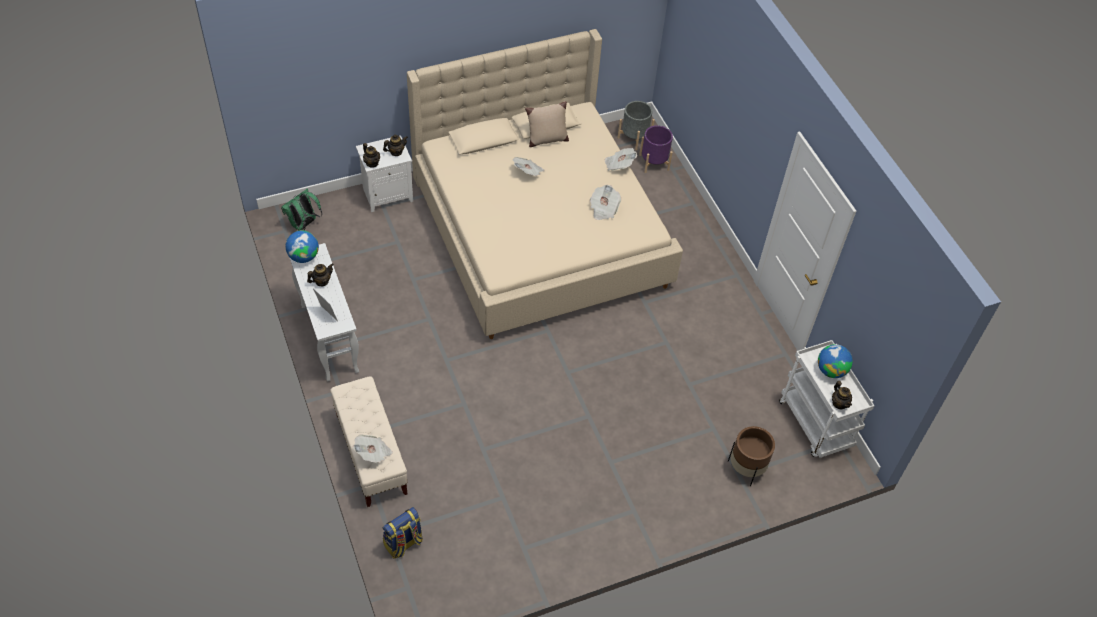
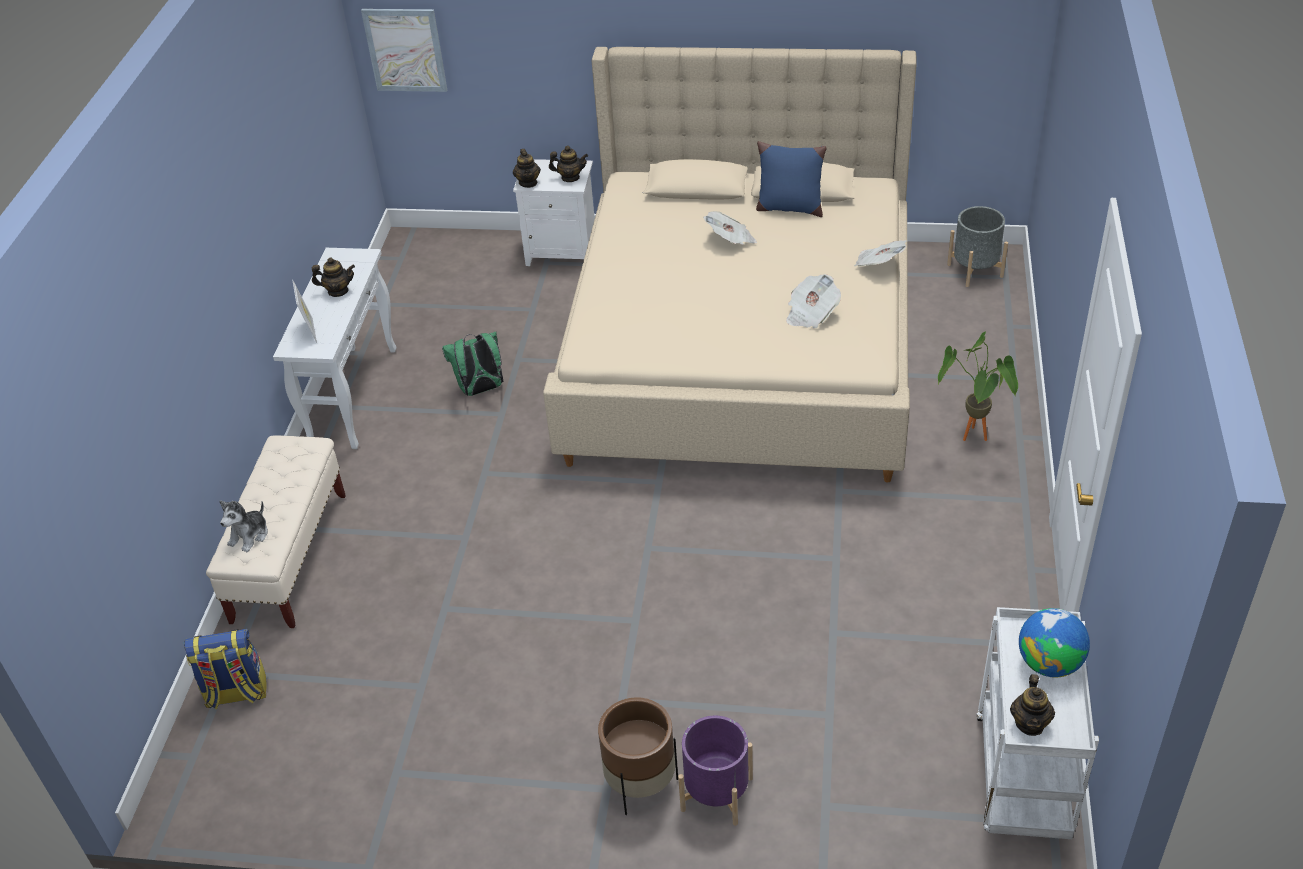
camera: 35 degrees right, 10 degrees down
green backpack [281,189,322,231] -> green backpack moved to [442,332,503,396]
globe [285,230,319,263] -> none
newspaper [353,434,393,463] -> plush toy [219,500,268,552]
beige pillow [525,101,569,147] -> blue pillow [756,141,826,217]
purple planter [639,125,673,173] -> purple planter moved to [678,716,753,826]
brown planter [728,426,775,486] -> brown planter moved to [598,697,678,815]
none -> picture [361,9,447,92]
none -> potted plant [938,331,1018,441]

